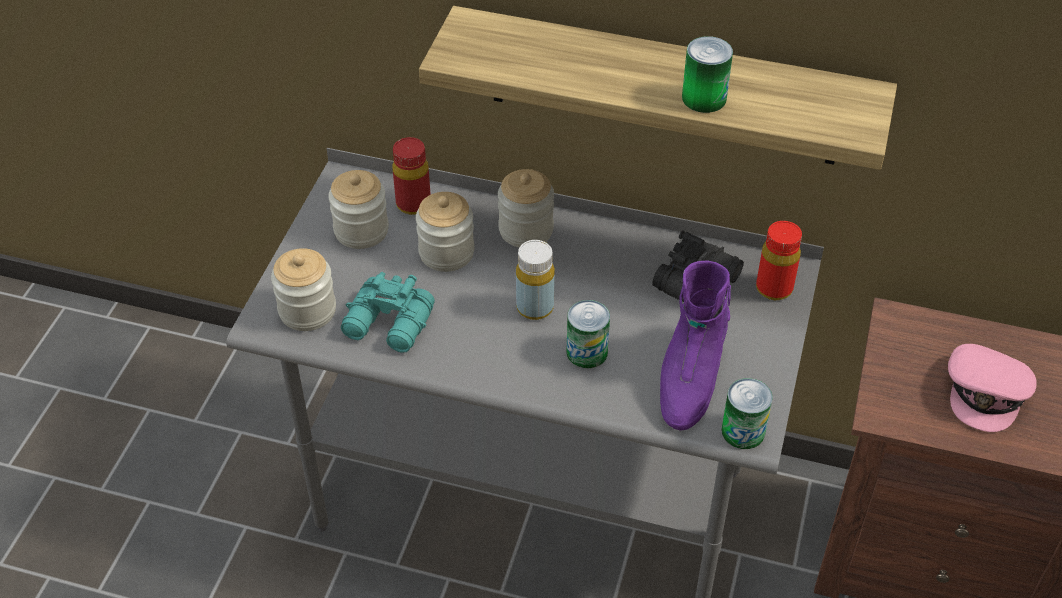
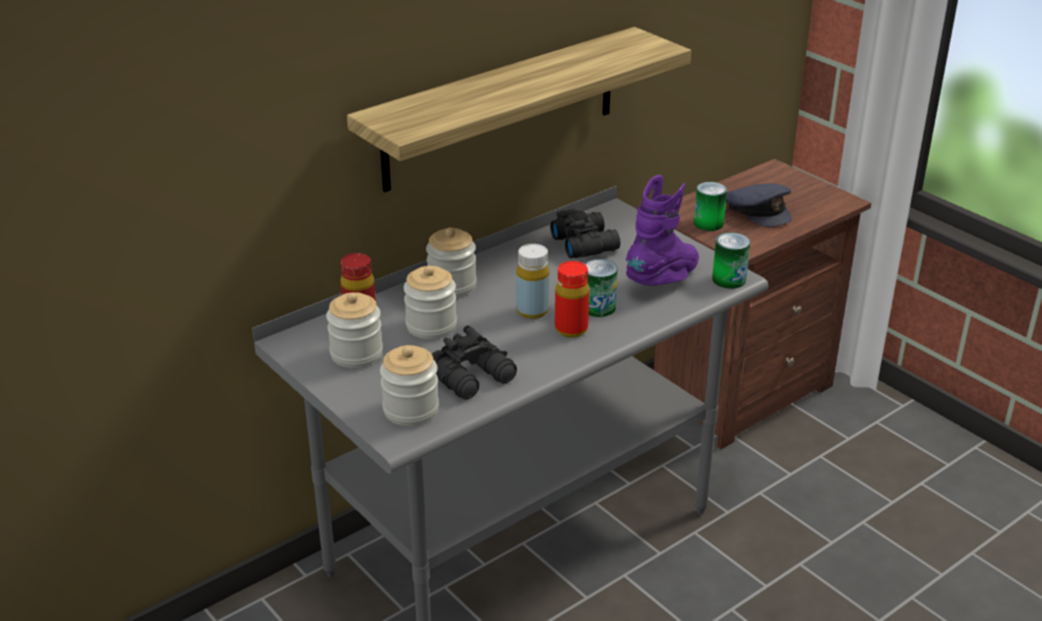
camera: 55 degrees left, 15 degrees down
turquoise binoculars [341,272,435,352] -> black binoculars [432,325,517,400]
purple boot [660,260,731,430] -> purple boot turned 105 degrees counterclockwise [626,175,699,286]
can [682,36,733,113] -> can moved to [694,182,727,231]
red bottle [756,221,802,300] -> red bottle moved to [555,261,589,338]
pink cap [948,344,1037,432] -> grey cap [726,183,792,227]

